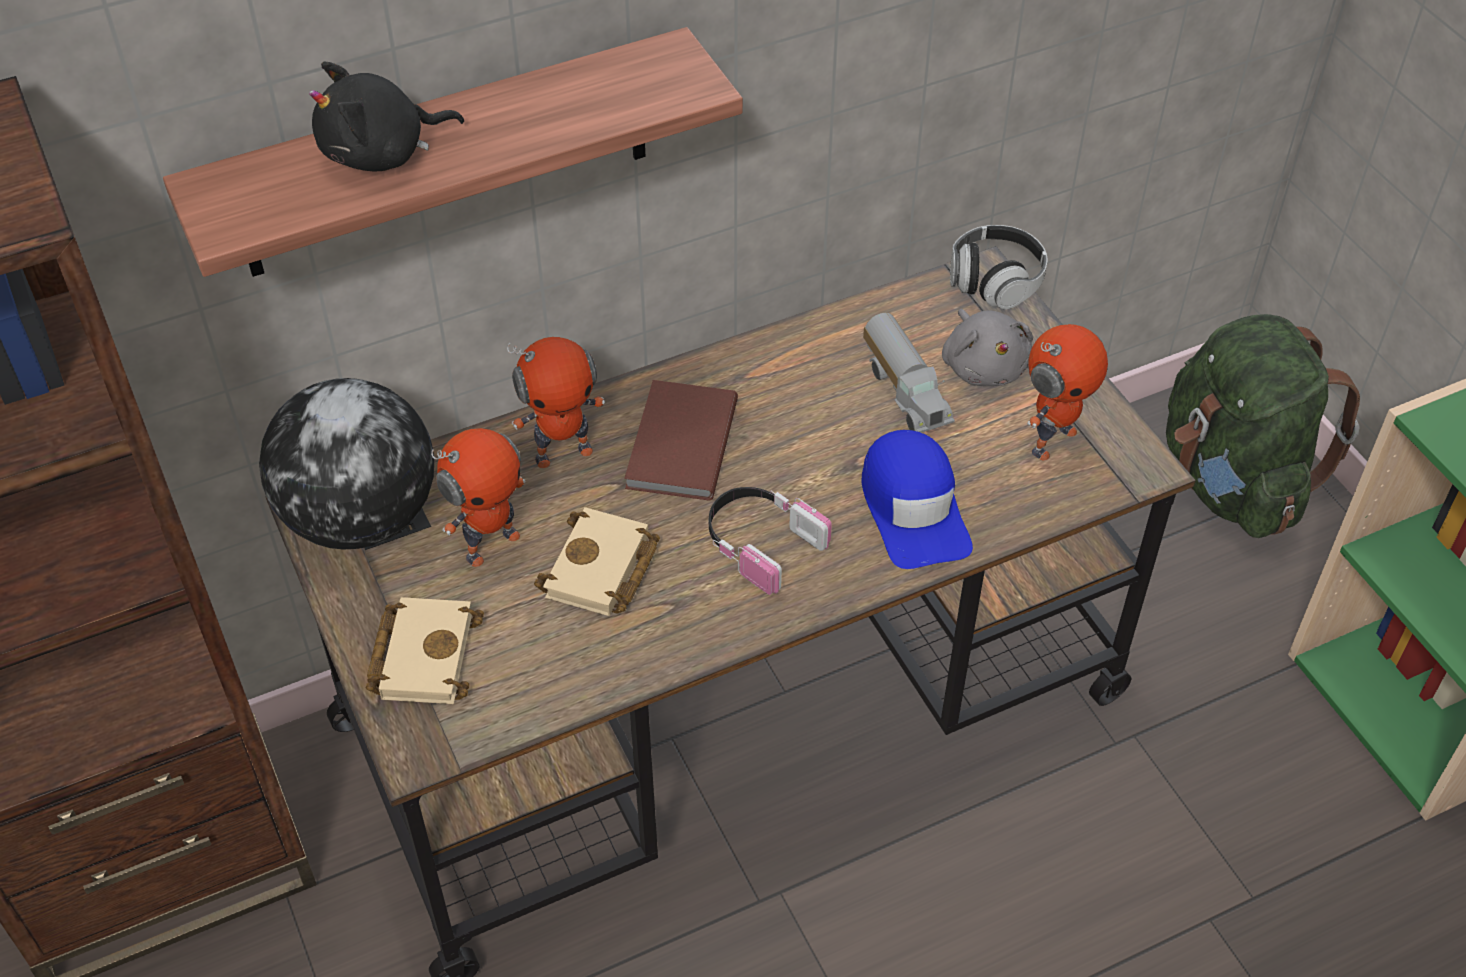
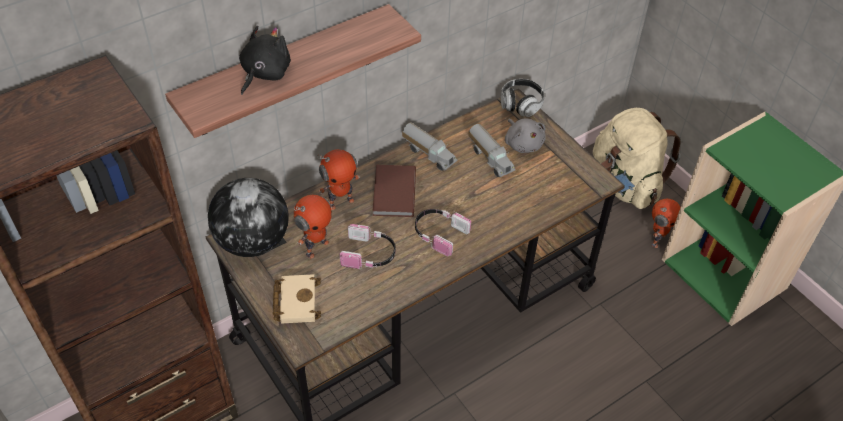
camera: 10 degrees left, 0 degrees up
black plush toy [309,62,464,172] -> black plush toy turned 150 degrees clockwise [239,26,291,95]
beige book [534,507,660,616] -> headphones [339,224,395,269]
blue cap [861,430,973,569] -> none
toy robot [1027,324,1108,461] -> toy robot moved to [651,199,681,248]
green backpack [1166,314,1360,538] -> beige backpack [593,108,681,209]
none -> toy truck [402,122,458,171]

